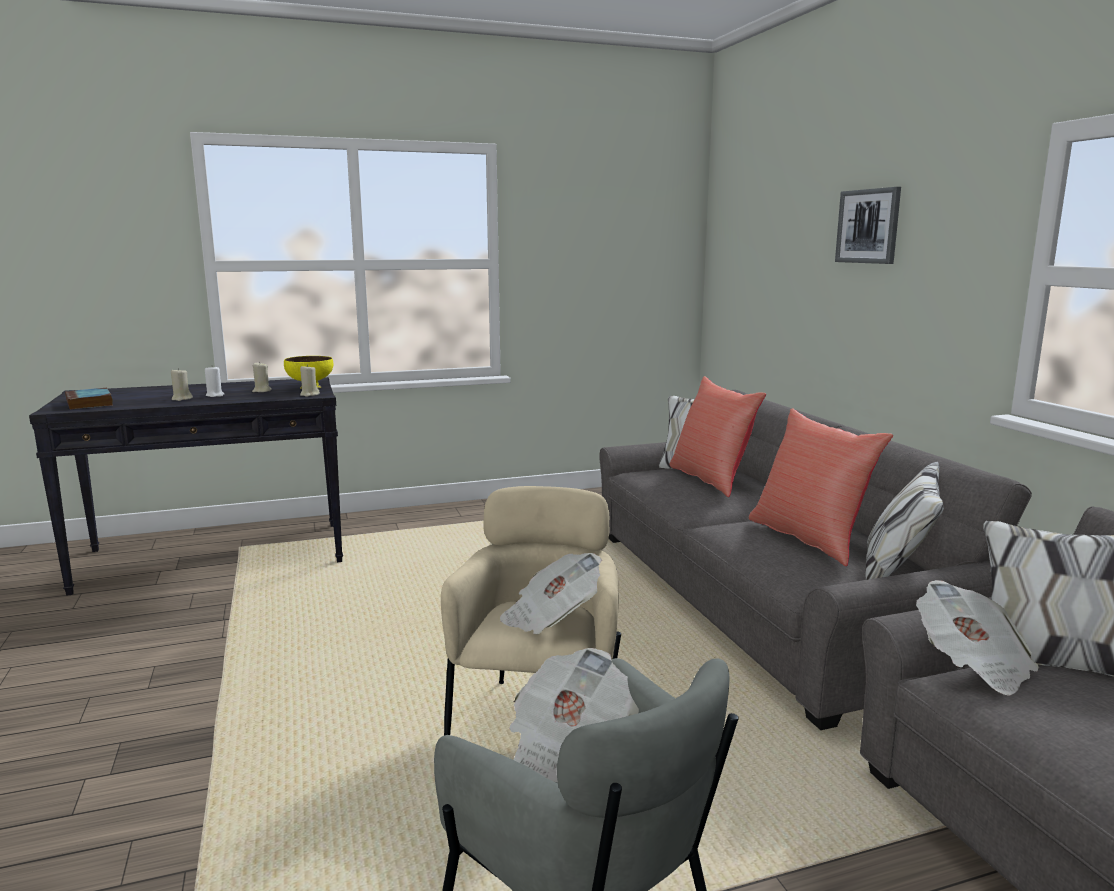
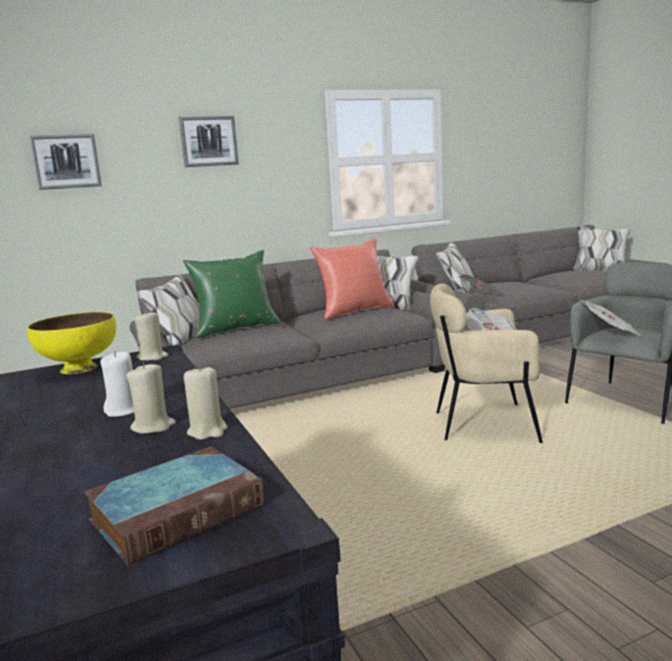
camera: 95 degrees left, 0 degrees up
beige candle [252,361,272,392] -> beige candle moved to [184,365,227,440]
red pillow [669,376,766,497] -> green pillow [183,250,281,339]
none -> picture [29,134,102,190]

